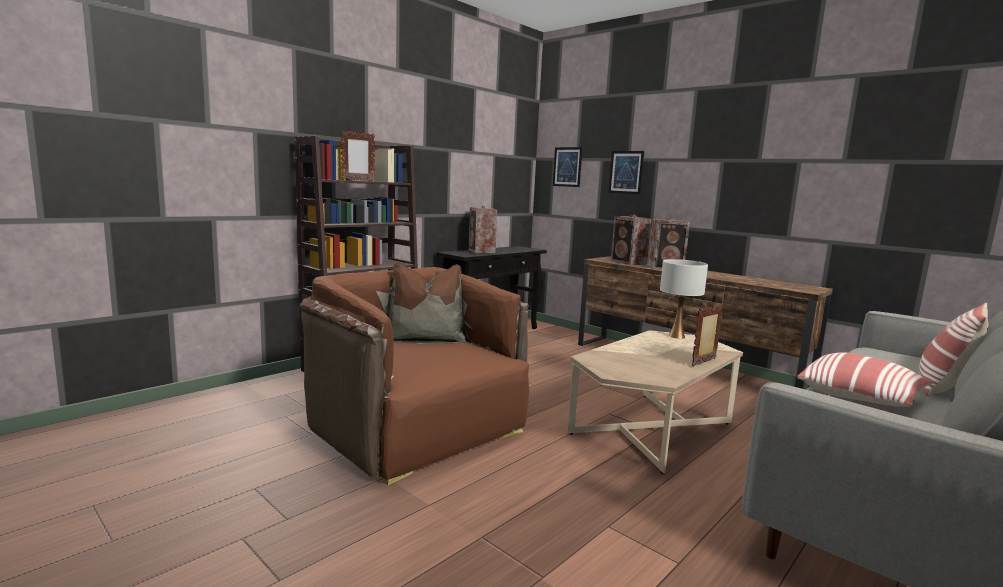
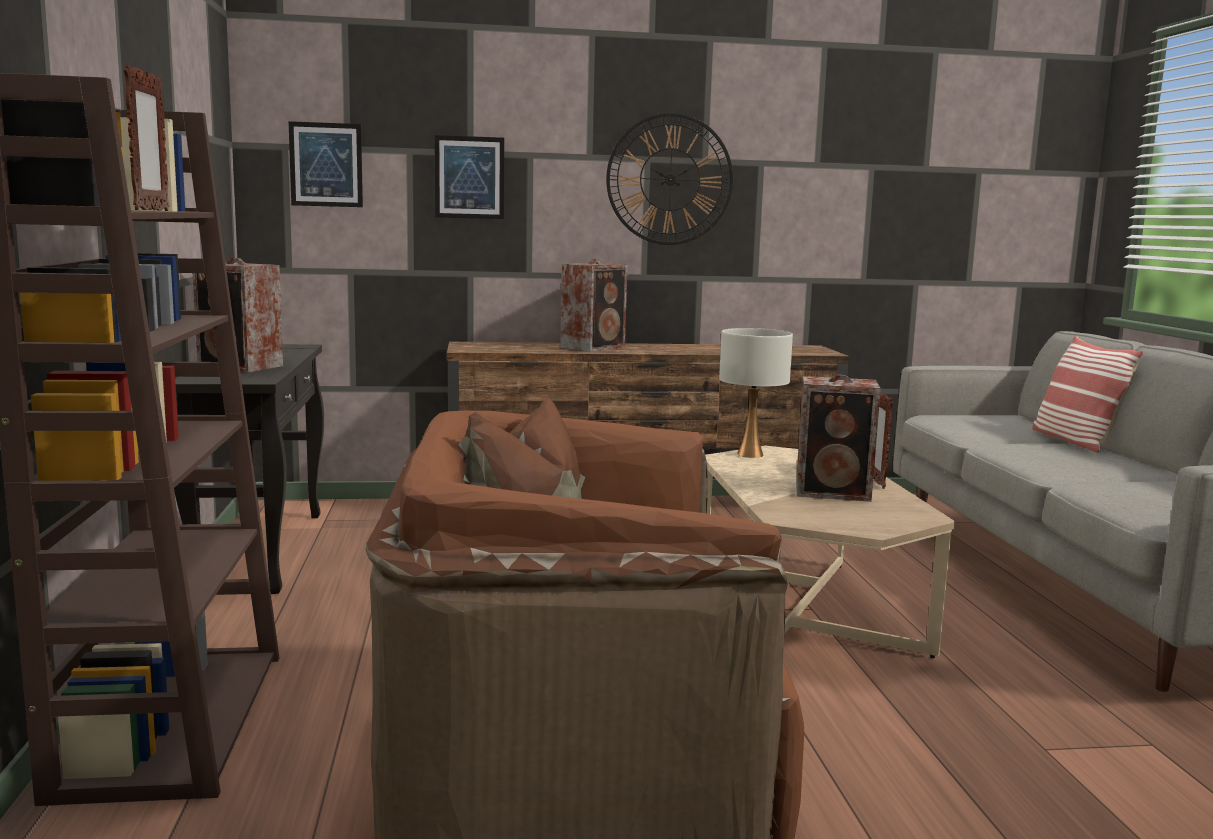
camera: 50 degrees left, 0 degrees up
speaker [611,214,651,265] -> speaker moved to [796,375,881,502]
pillow [797,352,934,407] -> none
none -> wall clock [606,113,733,245]

